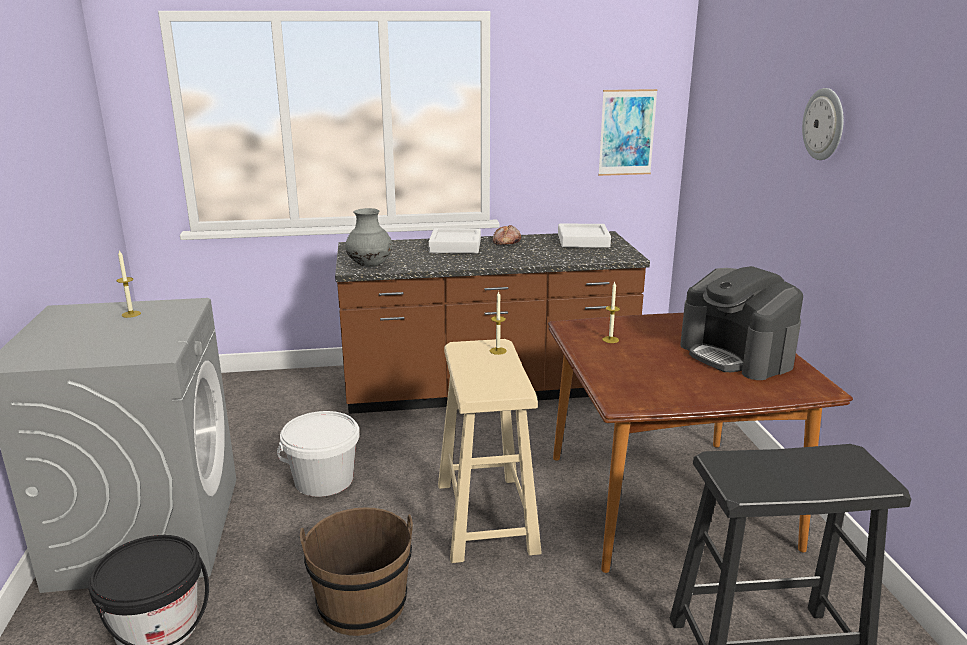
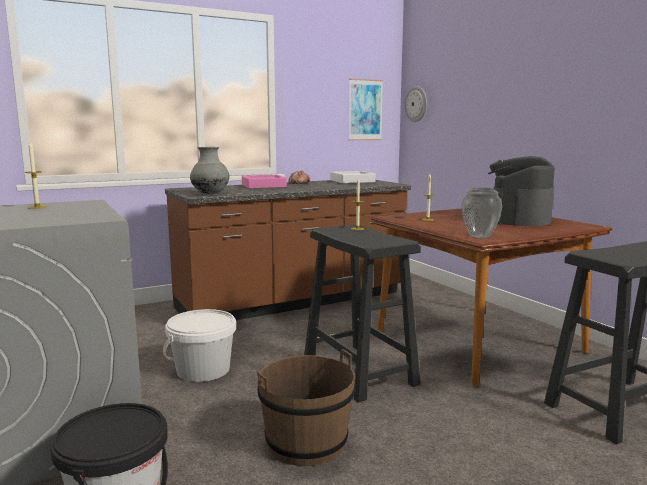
camera: 20 degrees left, 10 degrees down
white tray [428,228,481,253] -> pink tray [242,175,287,189]
beige stool [438,339,542,563] -> black stool [304,225,421,402]
coffee machine [680,266,803,380] -> coffee machine turned 75 degrees clockwise [488,156,555,226]
wall clock [802,88,844,160] -> wall clock moved to [405,86,427,122]
none -> vase [461,188,502,239]

